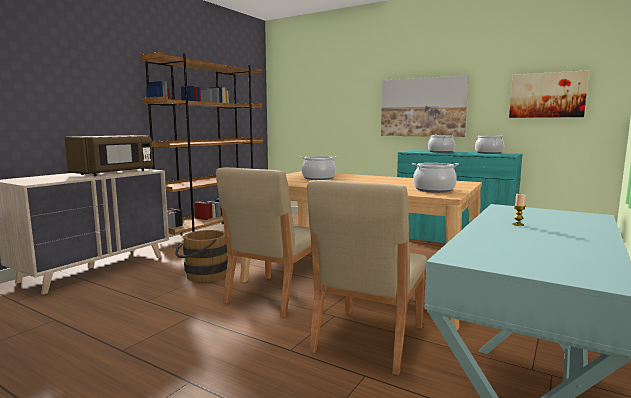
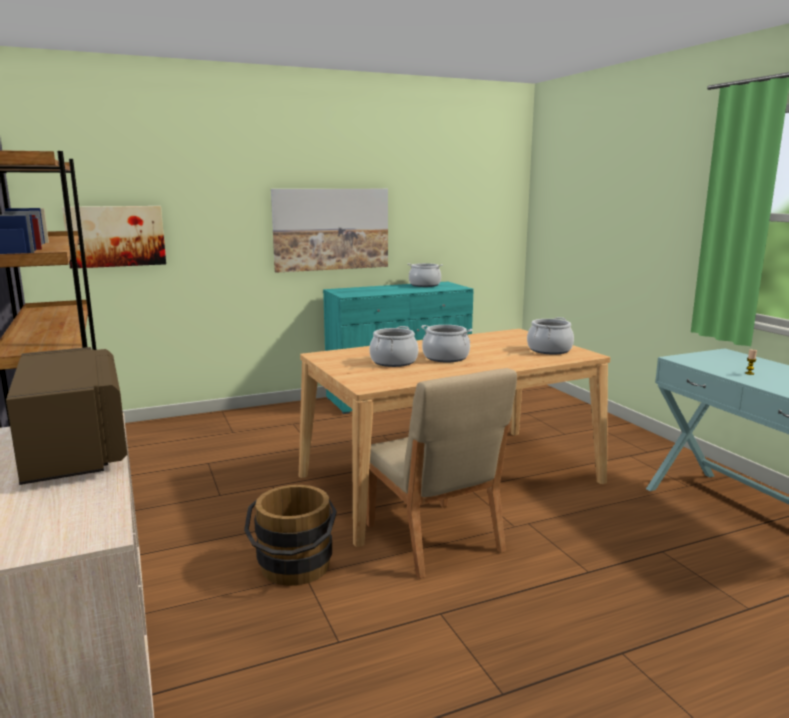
camera: 55 degrees left, 5 degrees up
beige chair [307,180,427,375] -> none
cooking pot [428,135,455,153] -> cooking pot moved to [421,325,472,362]
picture [509,70,589,118] -> picture moved to [62,206,166,269]

